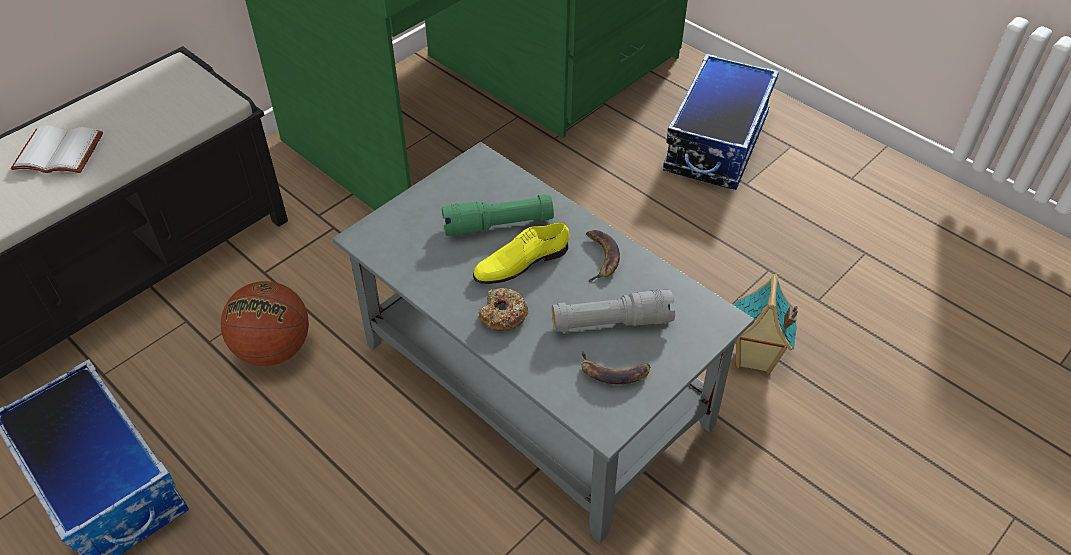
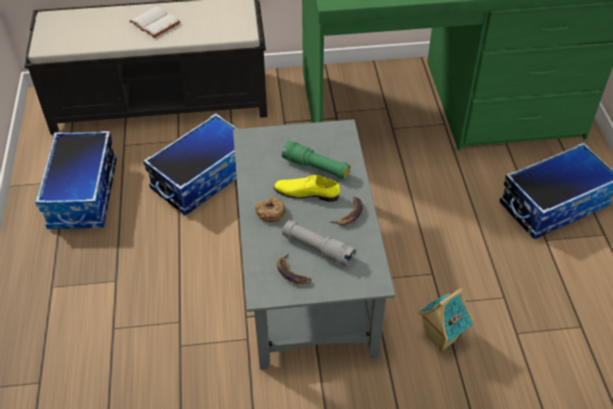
camera: 40 degrees right, 0 degrees up
basketball [221,281,309,366] -> storage box [143,113,238,216]

